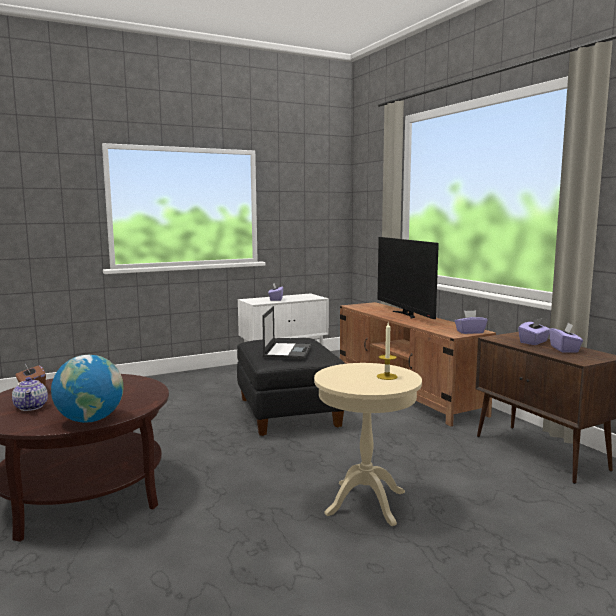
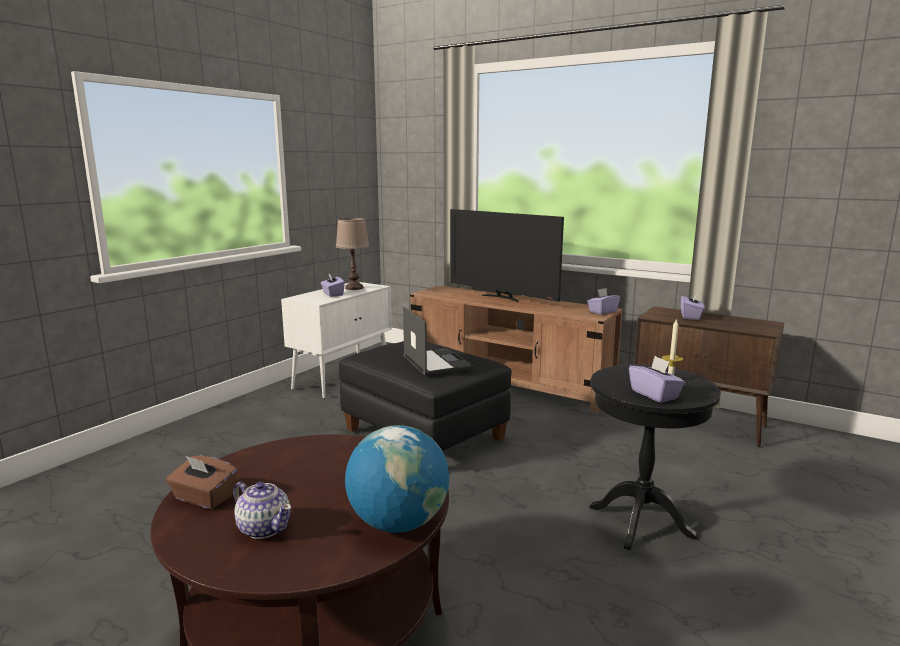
camera: 30 degrees left, 5 degrees up
beige side table [314,363,422,526] -> black side table [589,364,721,550]
purple tissue box [549,323,583,353] -> purple tissue box moved to [629,356,685,403]
none -> brown table lamp [336,218,369,290]

